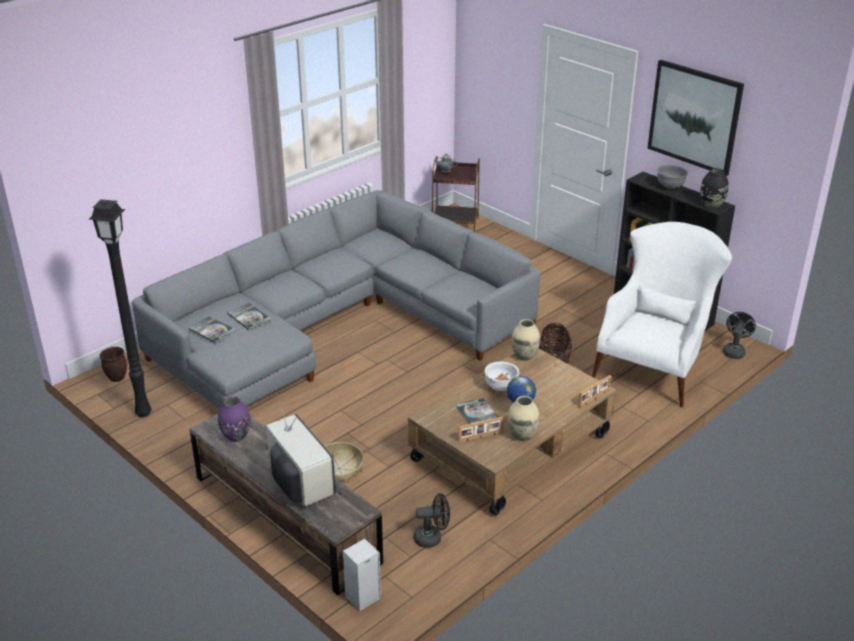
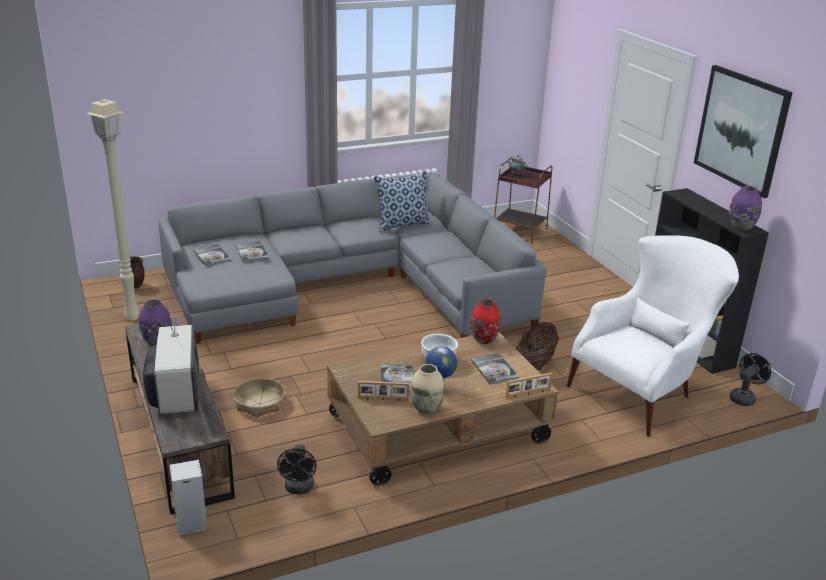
camera: 20 degrees right, 5 degrees down
black floor lamp [88,199,151,418] -> beige floor lamp [87,99,140,321]
black fan [414,493,450,548] -> black fan turned 75 degrees clockwise [277,444,317,494]
beige vase [512,319,540,361] -> red vase [470,299,501,344]
grey bowl [657,165,688,189] -> none
black vase [700,168,729,209] -> purple vase [729,186,762,231]
none -> pillow [374,170,432,232]
none -> book [471,353,519,384]

